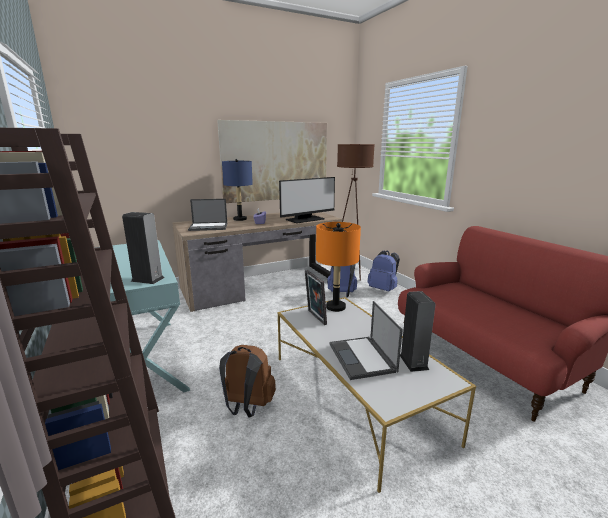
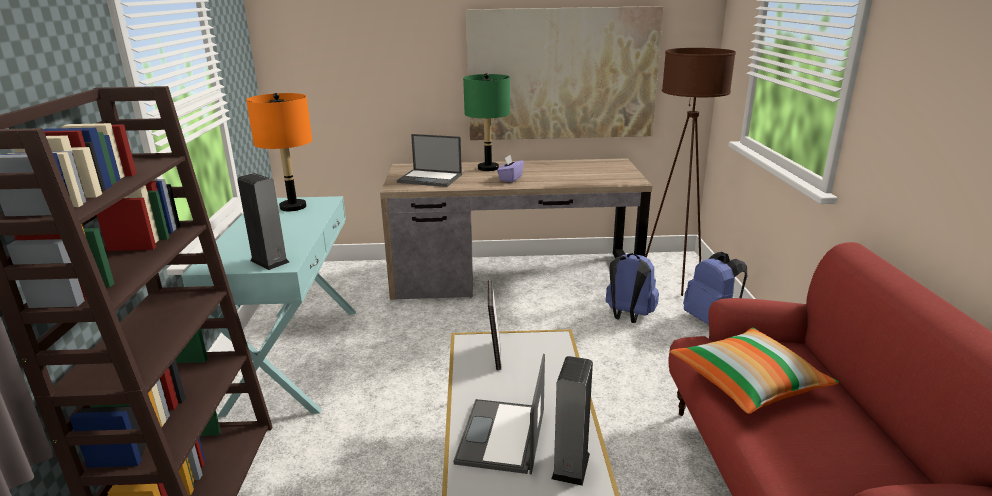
camera: 25 degrees right, 5 degrees up
brown backpack [219,345,276,417] -> none
blue table lamp [222,159,253,221] -> green table lamp [463,73,510,171]
monitor [279,177,335,223] -> none
orange table lamp [316,222,361,312] -> orange table lamp moved to [246,93,312,211]
none -> pillow [670,327,839,414]

